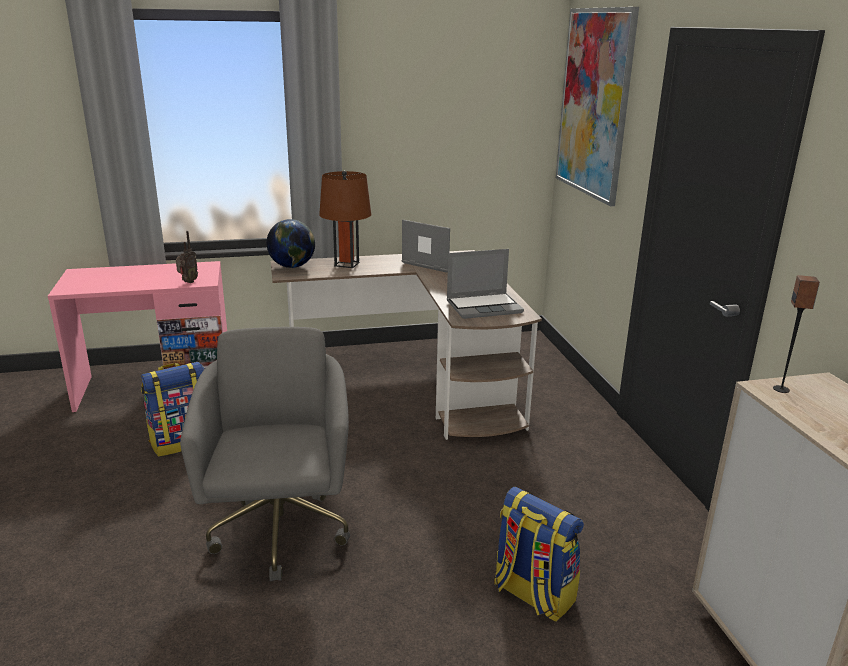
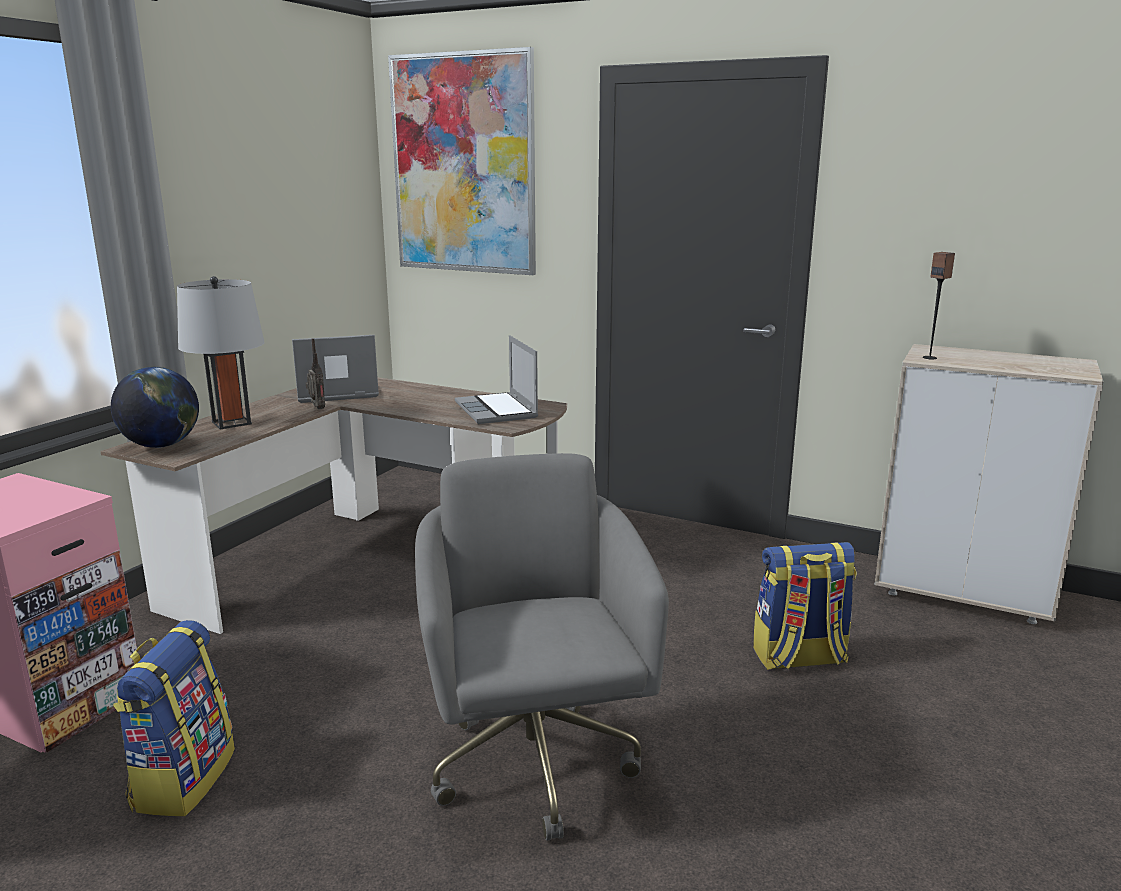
camera: 50 degrees left, 5 degrees down
radio [176,231,198,283] -> radio moved to [306,338,325,409]
grey office chair [180,327,350,581] -> grey office chair turned 45 degrees clockwise [415,453,669,841]
brown table lamp [319,171,371,268] -> grey table lamp [177,276,265,430]
laptop [447,249,524,319] -> laptop turned 135 degrees clockwise [455,335,538,424]

